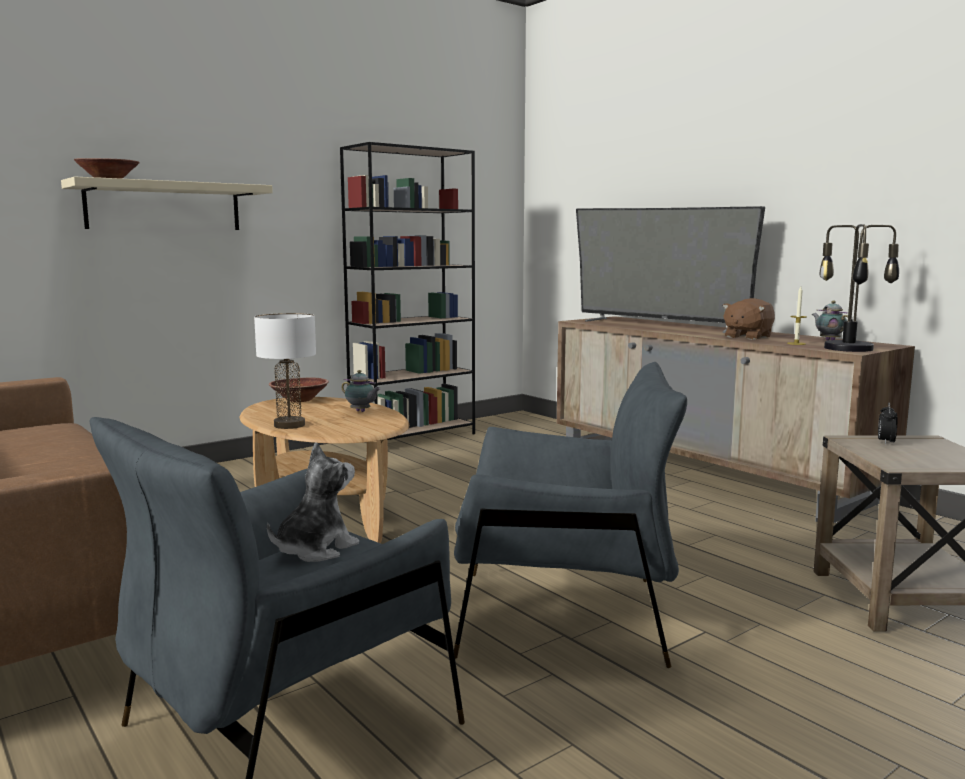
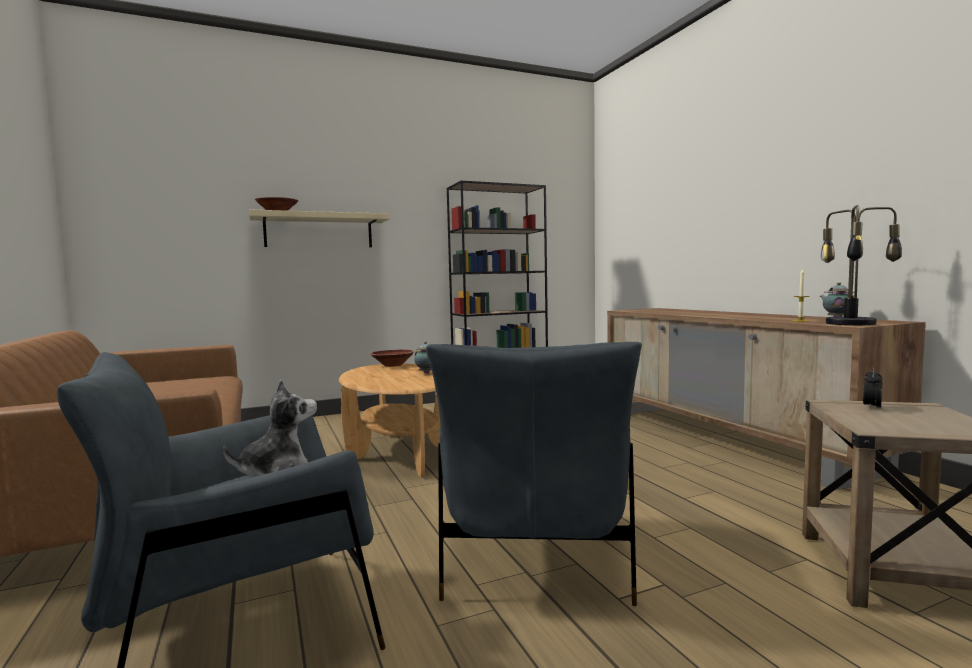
camera: 15 degrees right, 5 degrees down
table lamp [254,313,316,429] -> none
grey armchair [454,362,687,668] -> grey armchair turned 75 degrees clockwise [426,342,642,606]
television [576,206,765,333] -> none
brown plush toy [722,298,775,340] -> none

